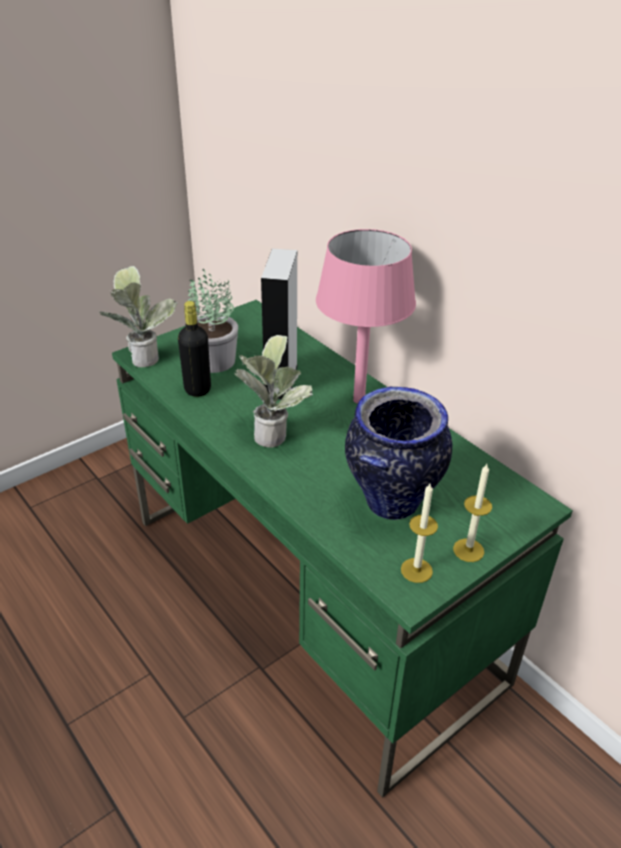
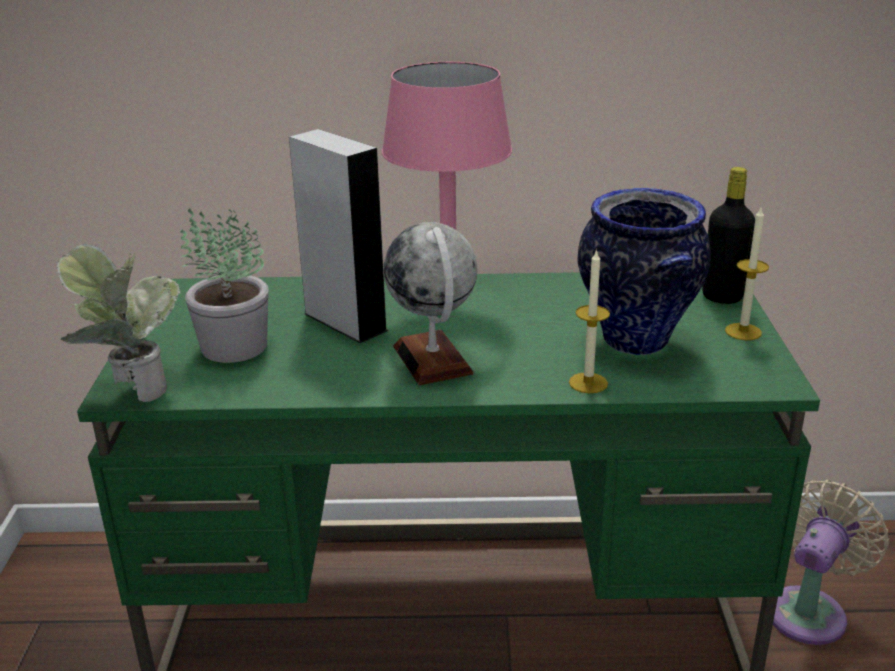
camera: 50 degrees left, 10 degrees down
black bottle [178,301,211,397] -> black bottle moved to [702,167,755,304]
potted plant [235,335,313,447] -> globe [384,222,477,385]
candle [401,483,438,583] -> candle moved to [569,249,610,393]
none -> beige fan [773,480,889,645]

